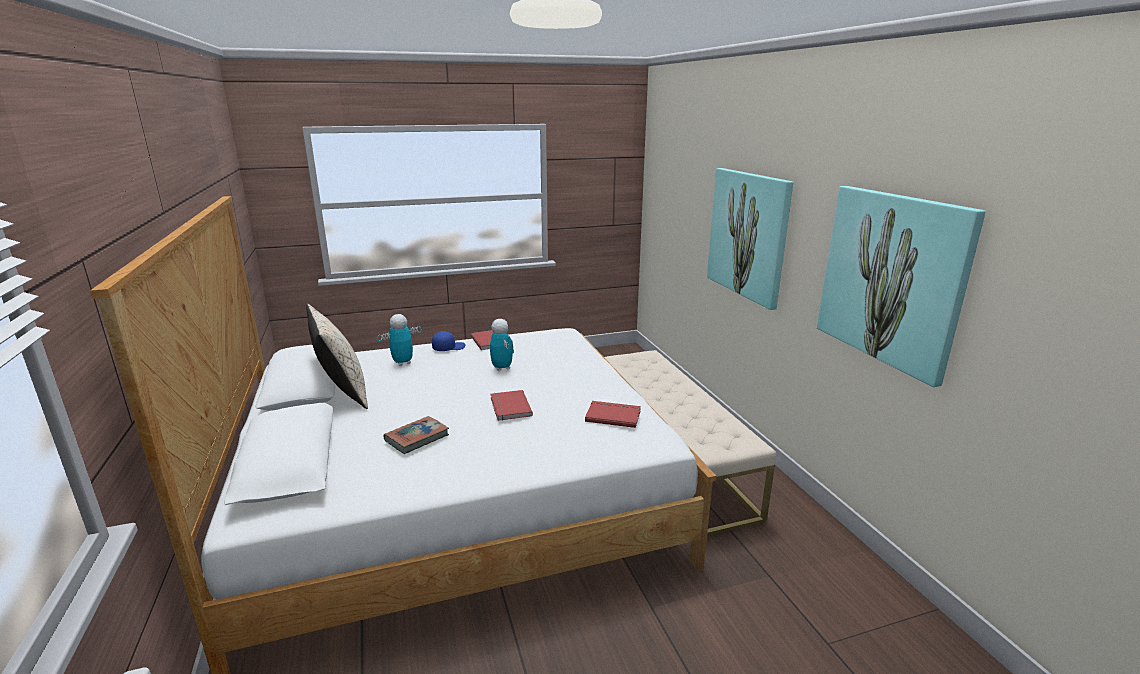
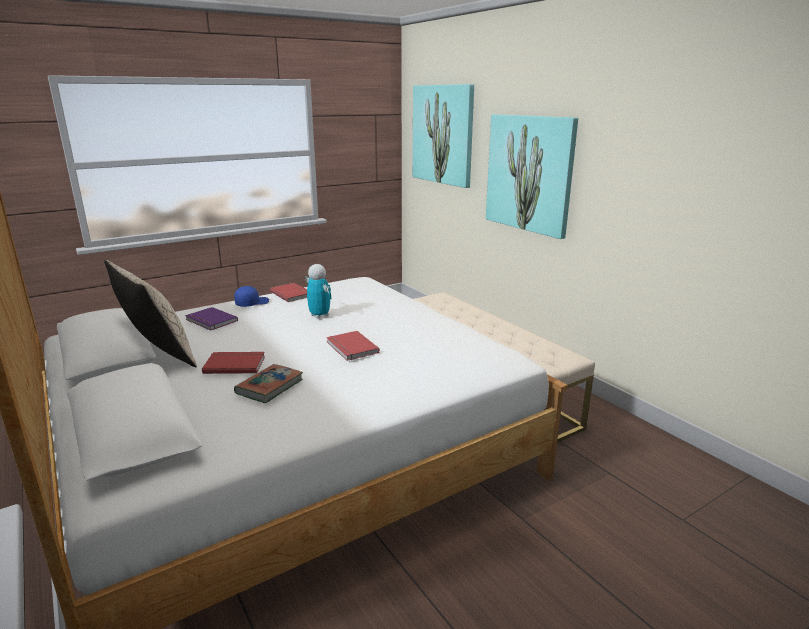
camera: 15 degrees left, 0 degrees up
toy robot [377,314,421,366] -> purple book [185,307,238,331]
red book [585,401,641,428] -> red book moved to [202,352,265,374]
picture [817,186,986,387] -> picture moved to [413,84,474,188]

